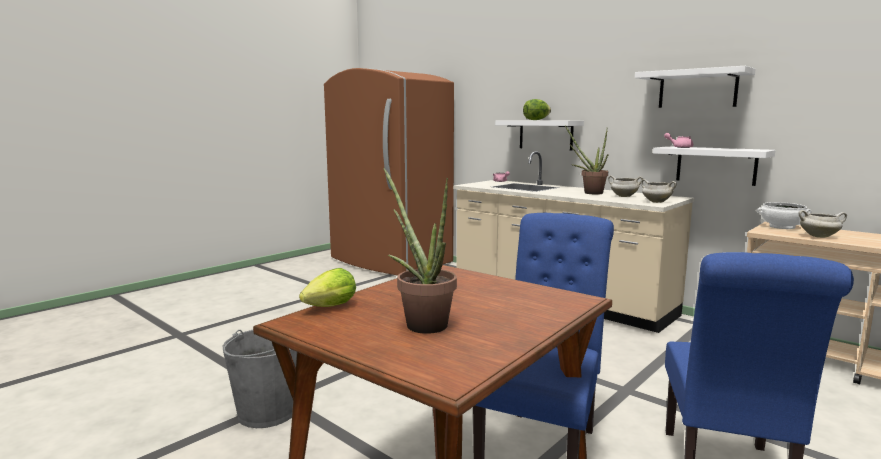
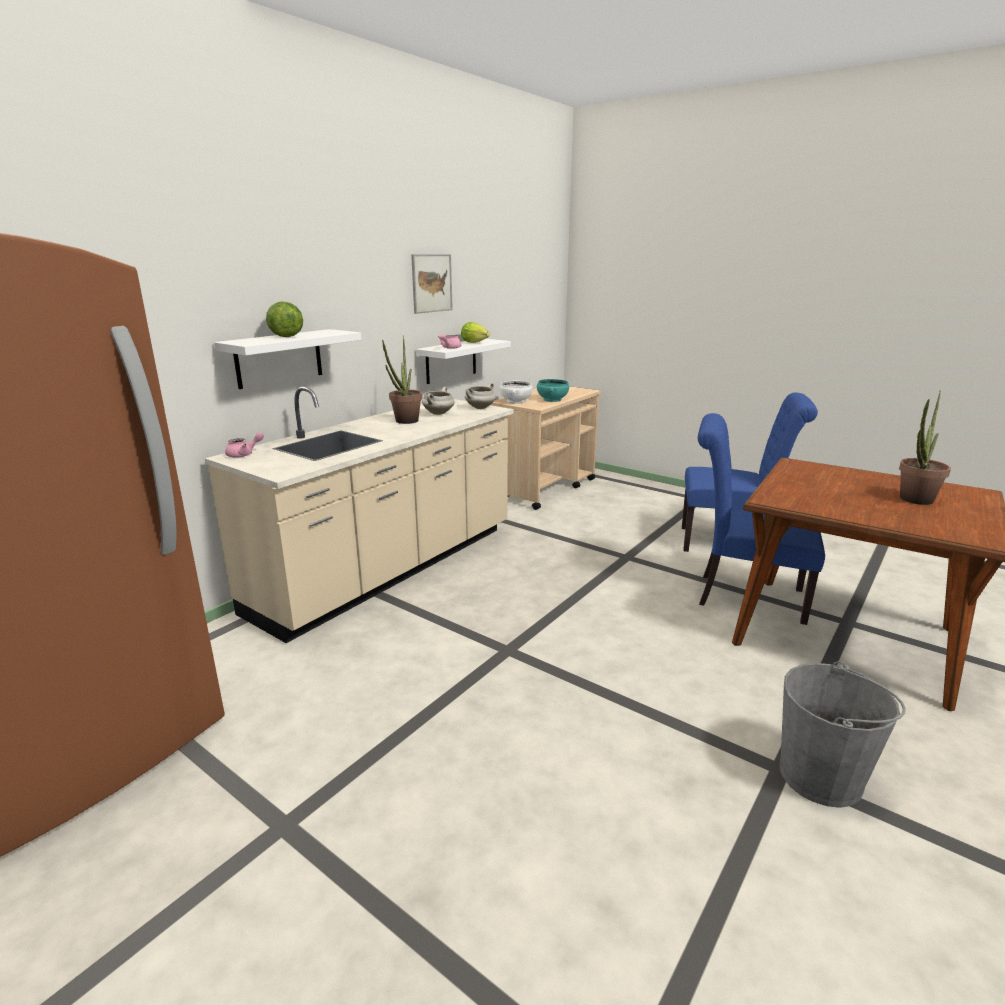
camera: 95 degrees left, 10 degrees up
lettuce [299,268,356,307] -> lettuce moved to [461,322,490,343]
white shelf [635,66,756,108] -> picture [411,254,453,314]
white cooking pot [798,210,847,238] -> turquoise bowl [537,379,569,402]

